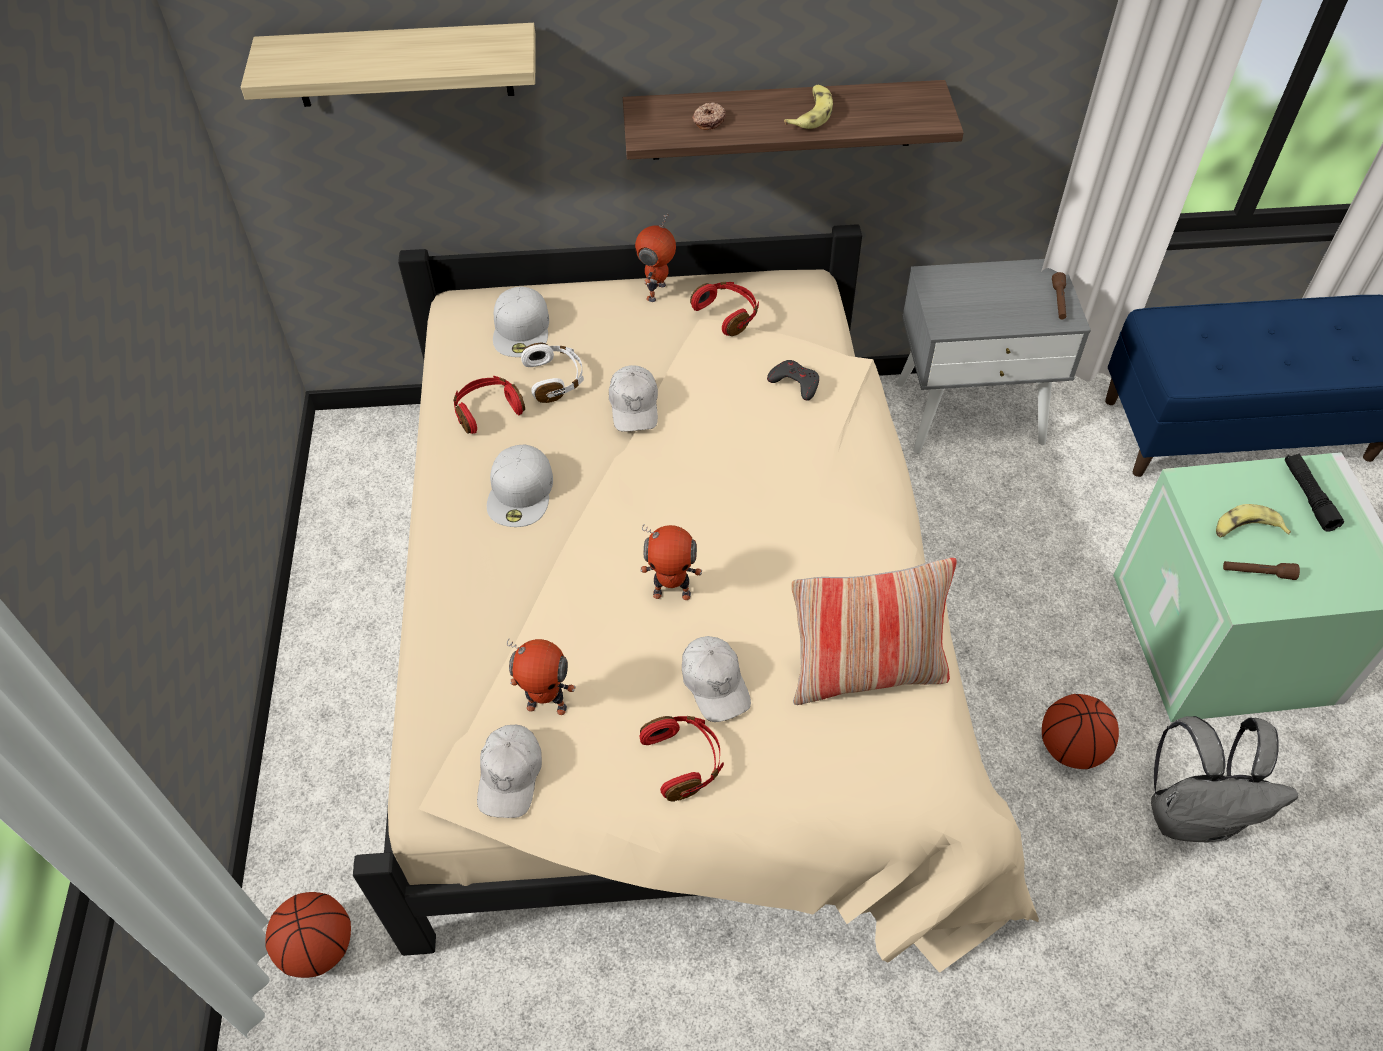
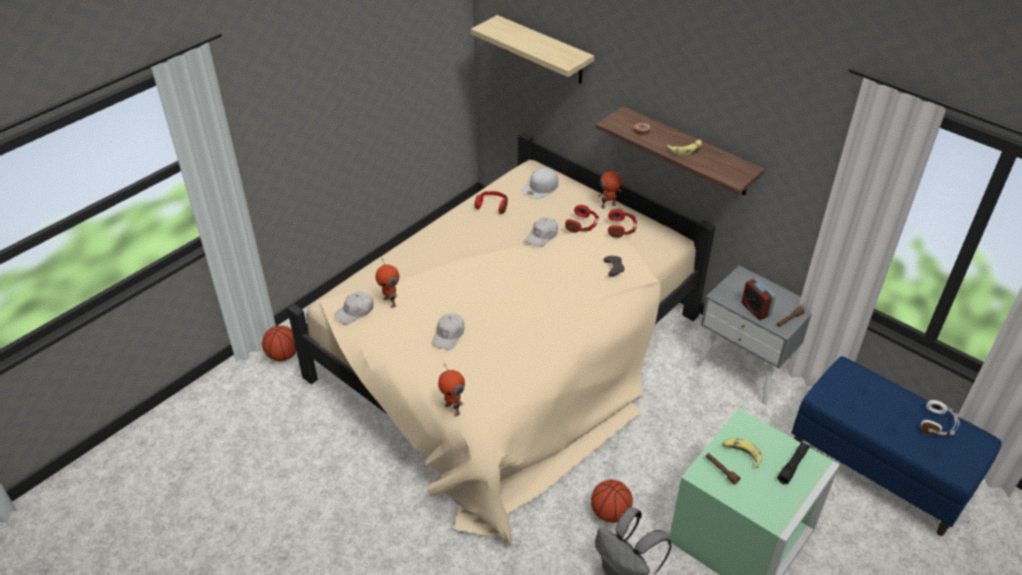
camera: 45 degrees right, 10 degrees down
white cap [487,444,553,527] -> none
white headphones [521,343,584,403] -> white headphones moved to [921,399,959,436]
toy robot [640,524,702,600] -> toy robot moved to [438,363,465,416]
red headphones [640,716,724,802] -> red headphones moved to [565,205,599,233]
pillow [791,557,957,705] -> none
none -> alarm clock [741,278,776,320]

